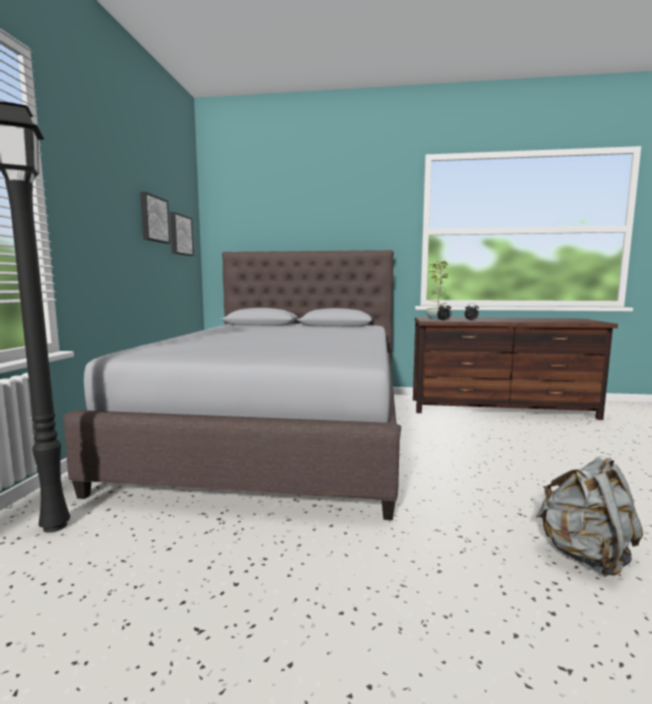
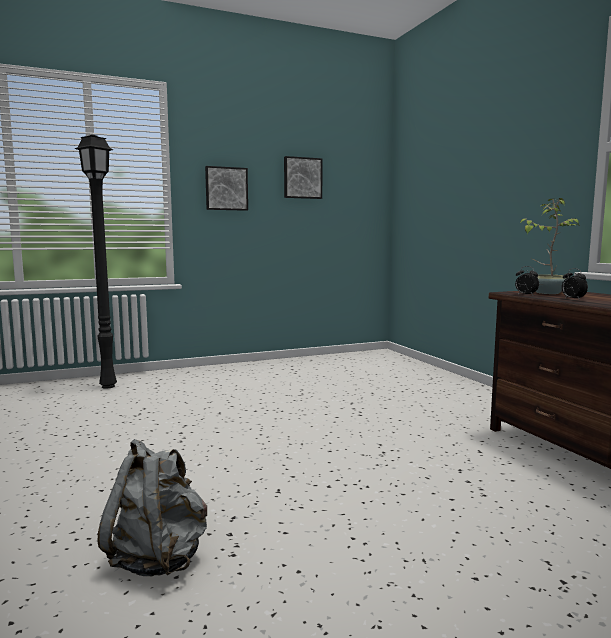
camera: 60 degrees right, 0 degrees up
grey bed [63,250,401,520] -> none
picture [170,212,194,256] -> picture moved to [205,166,248,211]

